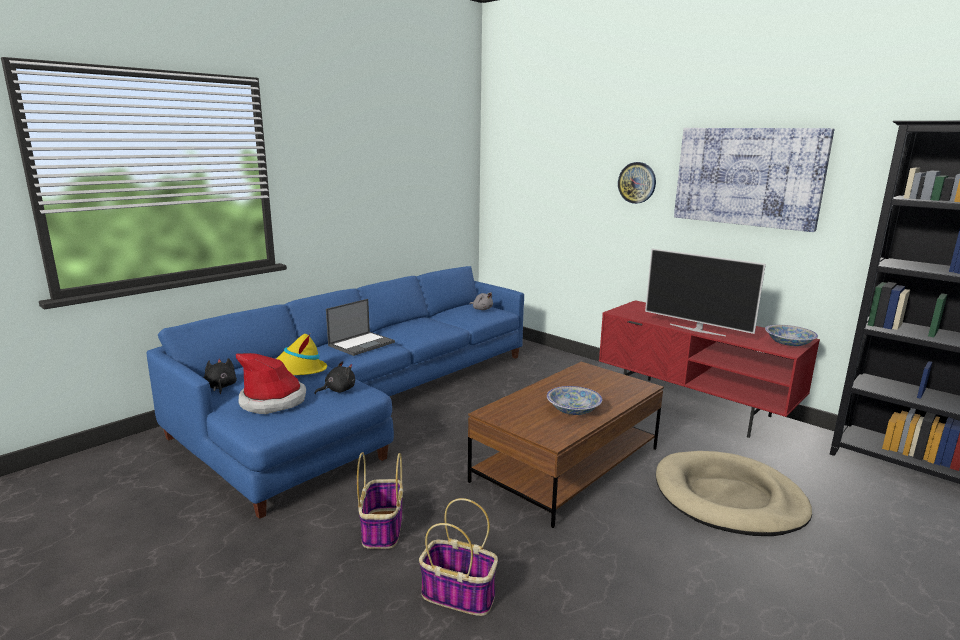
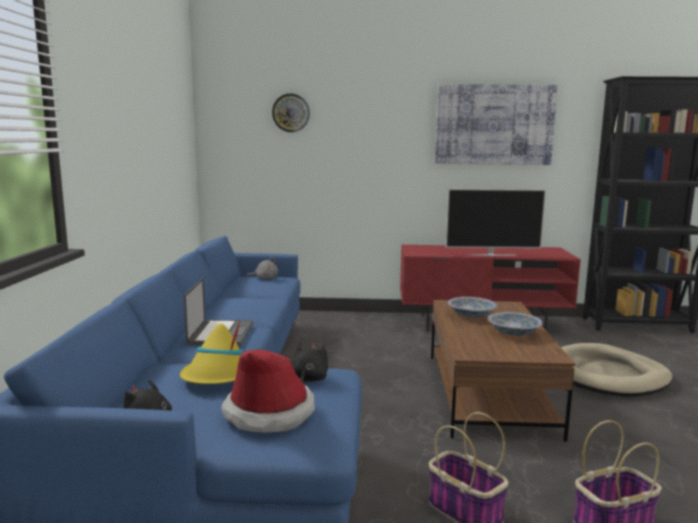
camera: 40 degrees left, 5 degrees down
wall clock [618,162,656,204] -> wall clock moved to [272,93,310,132]
bowl [765,325,818,346] -> bowl moved to [448,297,497,318]

